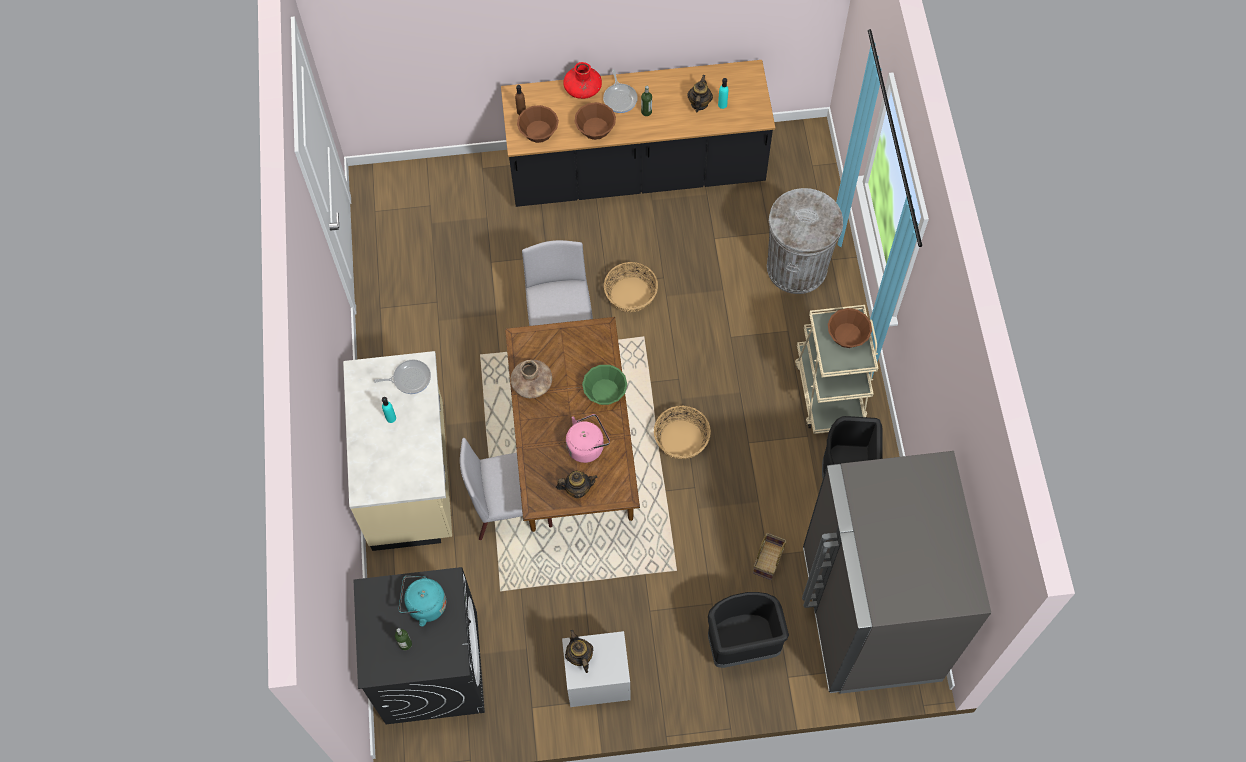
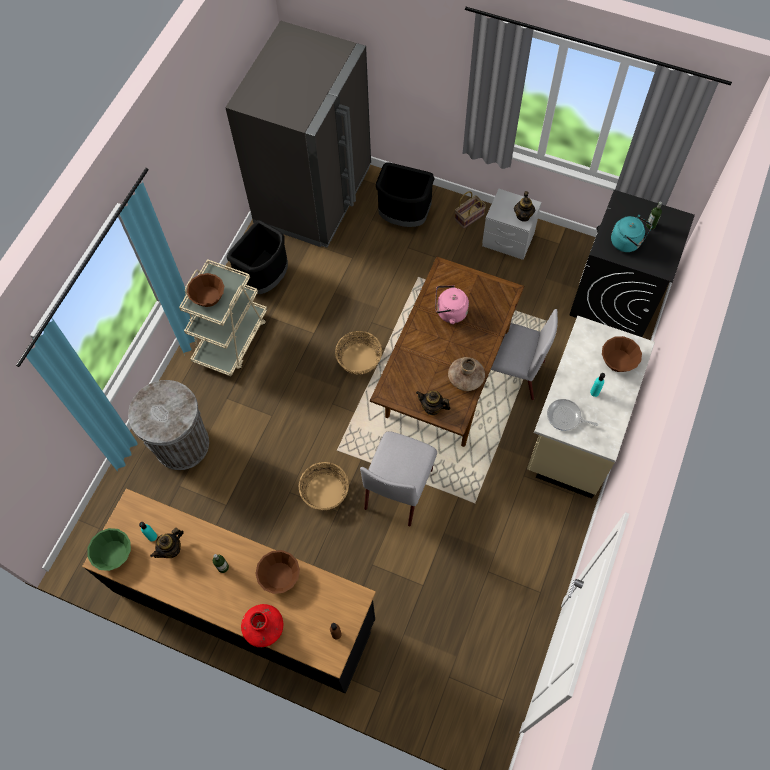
camera: 150 degrees left, 0 degrees up
brown bowl [517,105,559,143] -> brown bowl moved to [602,336,642,372]
teapot [556,471,597,498] -> teapot moved to [416,391,451,415]
green bowl [582,365,627,405] -> green bowl moved to [87,528,131,571]
frying pan [603,69,638,113] -> none
basket [753,533,787,580] -> basket moved to [455,191,486,228]

